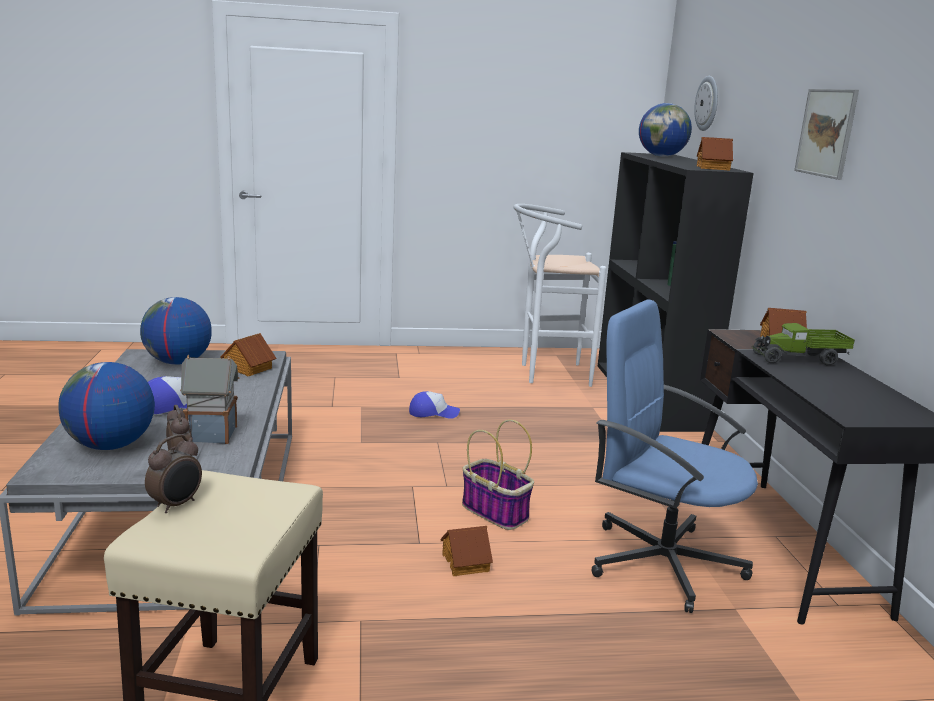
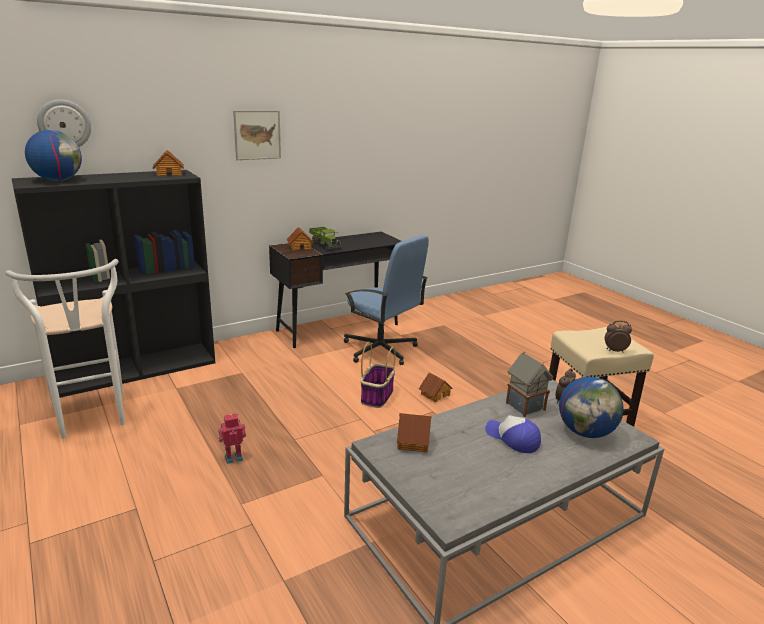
camera: 115 degrees left, 5 degrees up
globe [140,297,212,365] -> none
cap [409,391,460,419] -> toy robot [218,413,246,464]
blue office chair [592,300,758,613] -> blue office chair turned 60 degrees counterclockwise [344,235,429,365]

